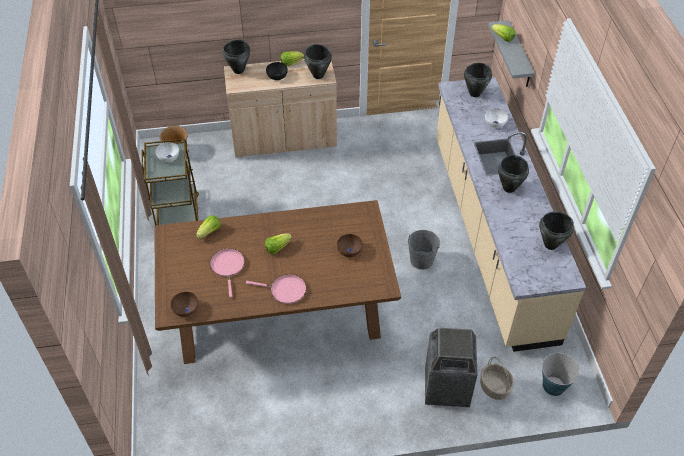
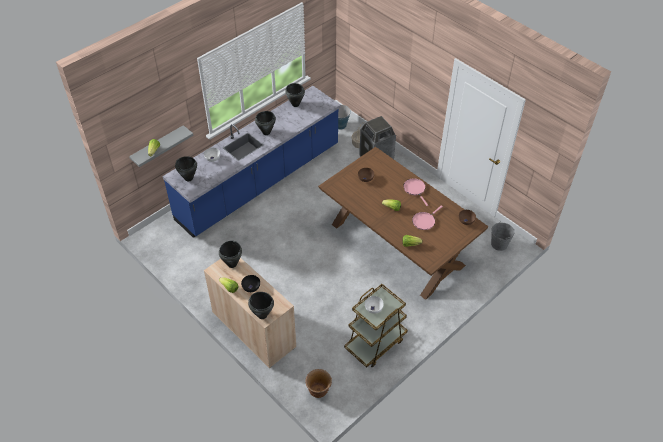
camera: 125 degrees left, 0 degrees up
grey bucket [408,230,440,270] -> grey bucket moved to [491,222,515,251]
beige counter [436,77,586,352] -> blue counter [163,86,341,238]

